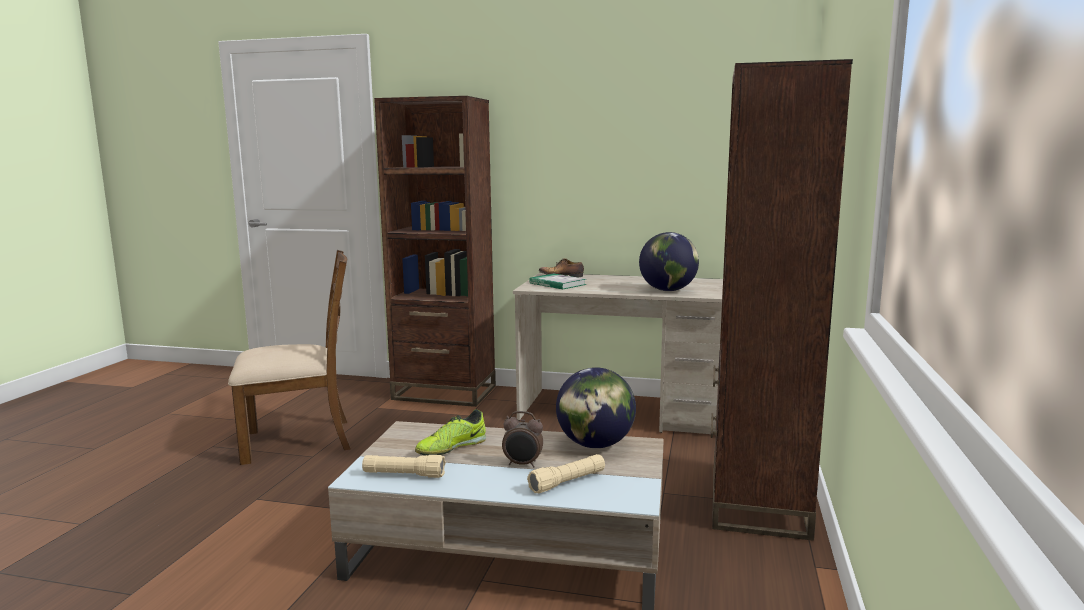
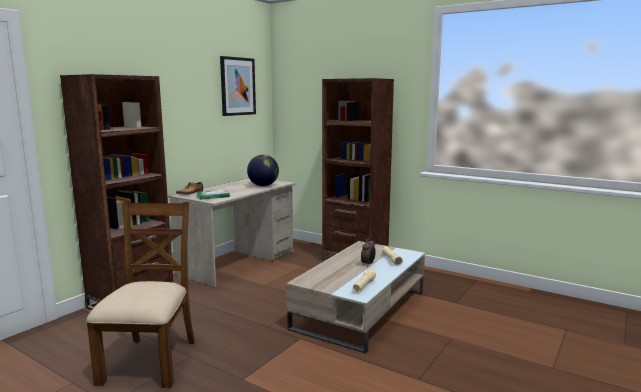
camera: 70 degrees left, 0 degrees up
shoe [415,409,486,456] -> none
globe [556,367,636,448] -> none
none -> picture [220,56,256,116]

